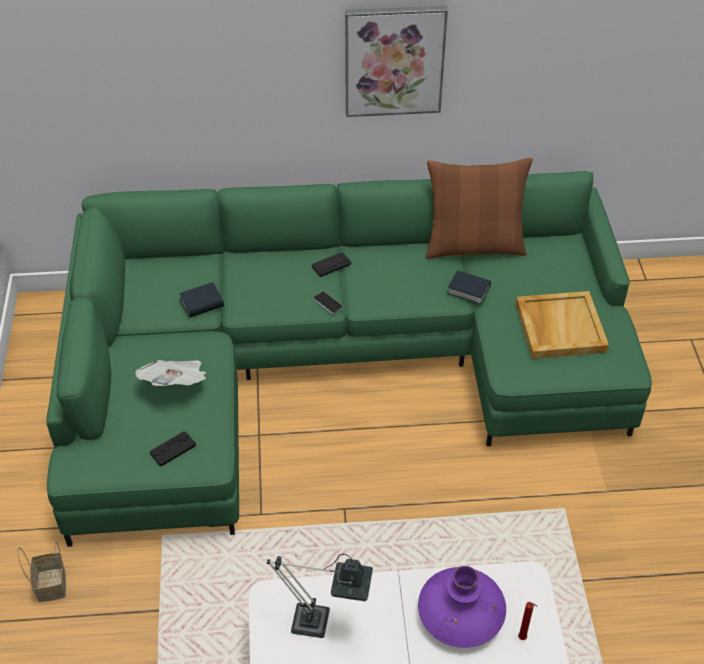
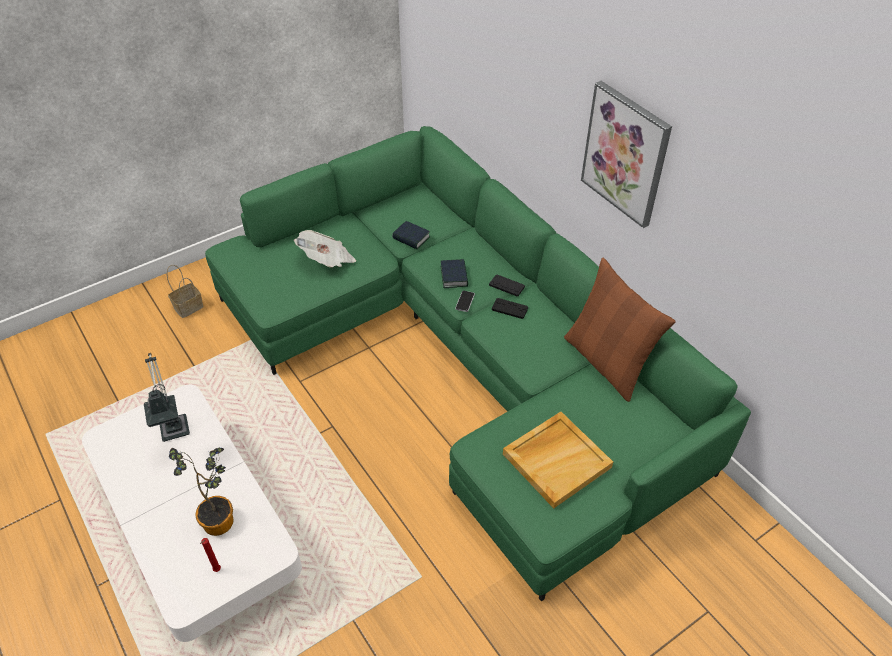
camera: 60 degrees right, 0 degrees up
black game controller [150,431,196,466] -> black game controller moved to [492,298,528,319]
purple vase [418,566,506,648] -> potted plant [169,448,234,536]
book [447,270,491,305] -> book moved to [441,259,468,288]

